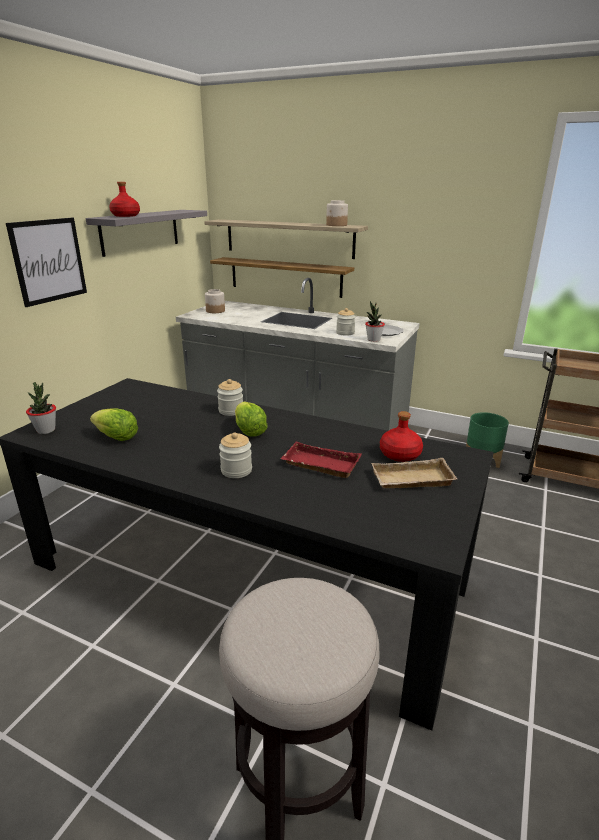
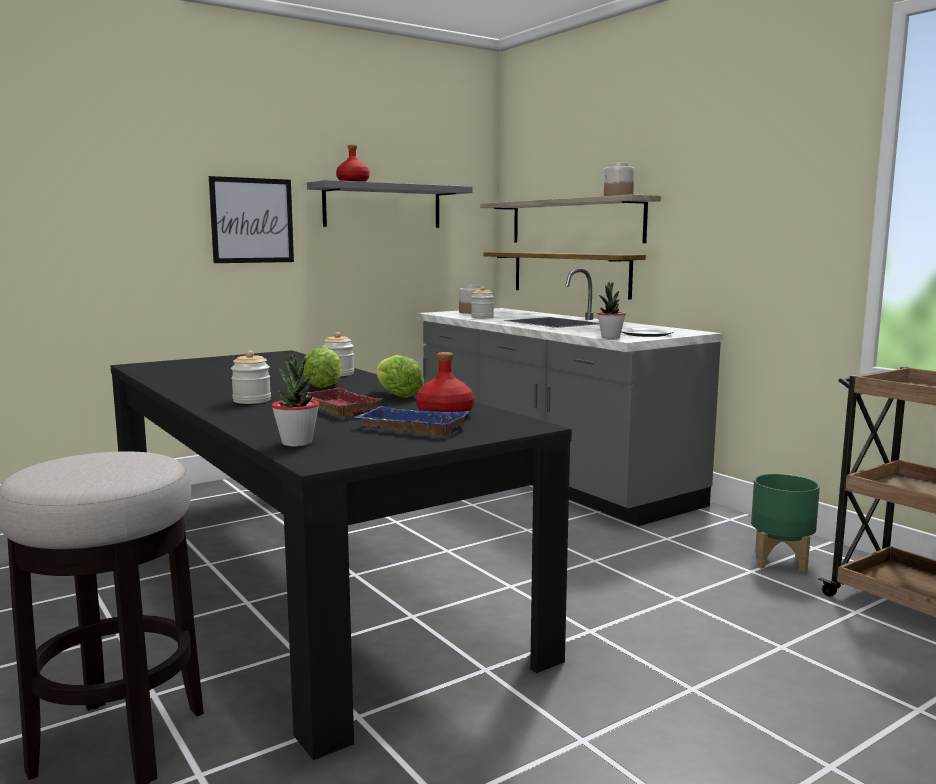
camera: 30 degrees right, 15 degrees down
potted plant [26,382,56,434] -> potted plant moved to [271,354,320,447]
lettuce [90,408,138,441] -> lettuce moved to [376,355,423,398]
jar [336,308,356,336] -> jar moved to [471,286,494,318]
beige tray [371,458,457,488] -> blue tray [355,406,469,436]

